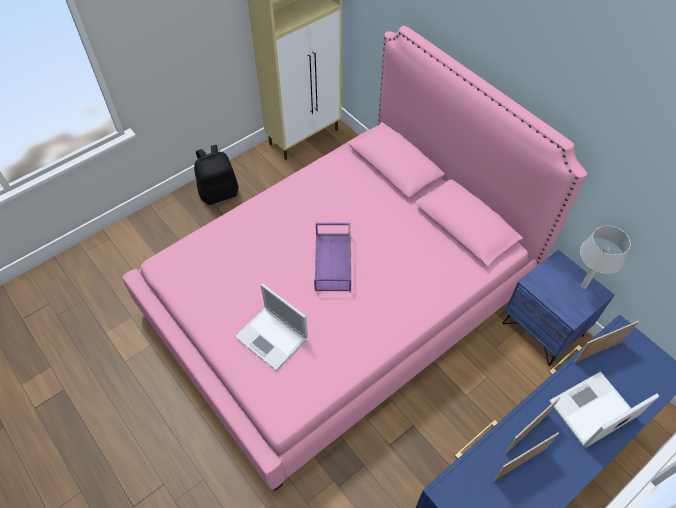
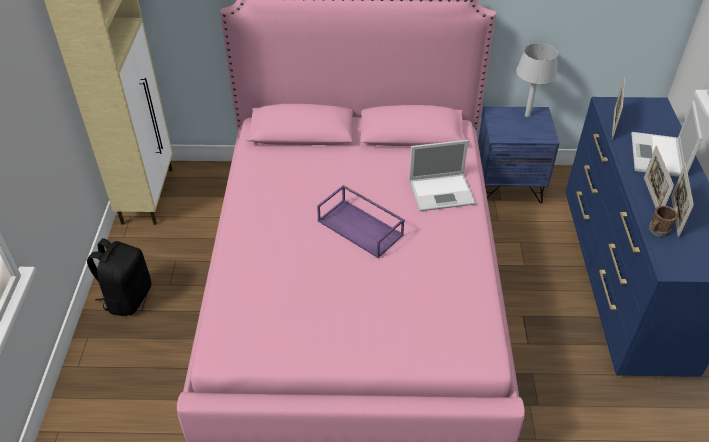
camera: 50 degrees left, 10 degrees down
laptop [234,283,308,371] -> laptop moved to [409,140,476,211]
none -> brown mug [649,206,678,237]

